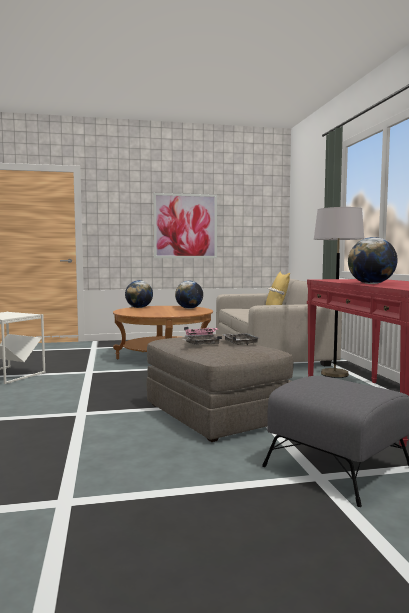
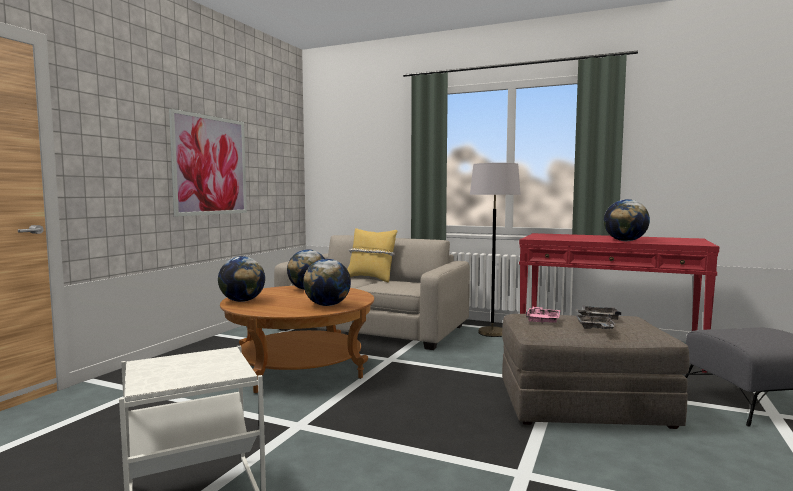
camera: 55 degrees left, 0 degrees up
none -> globe [303,259,351,306]

